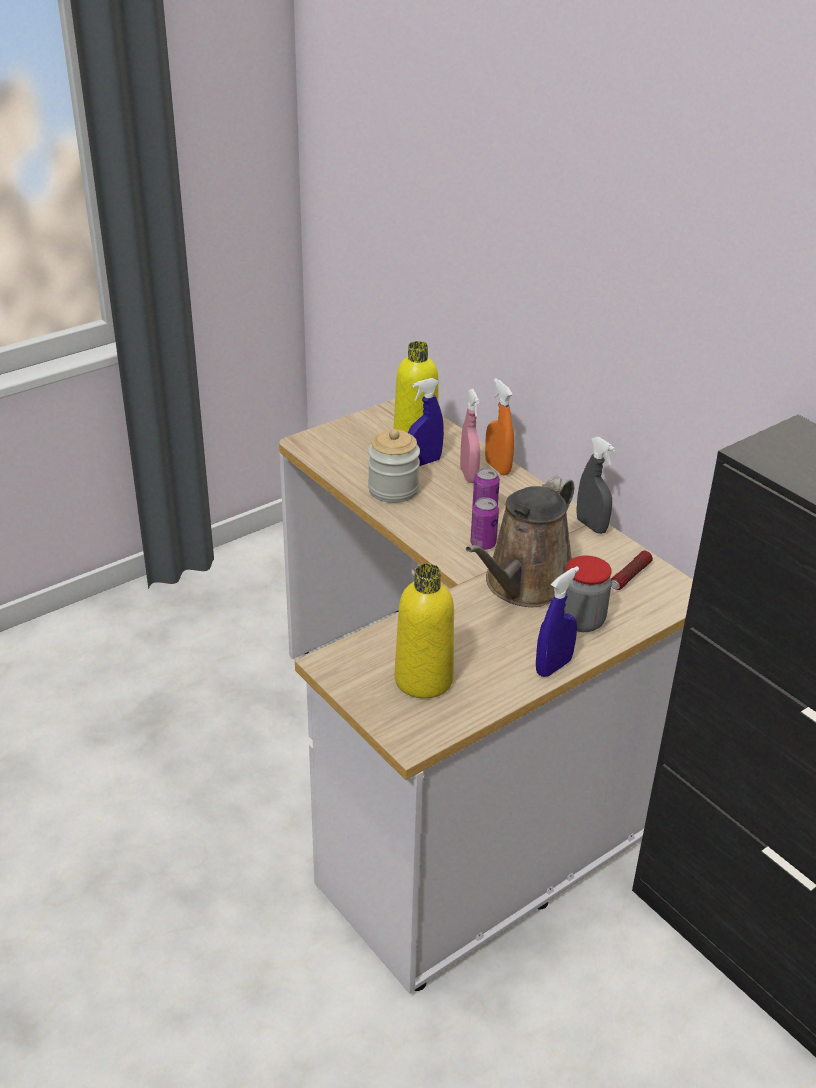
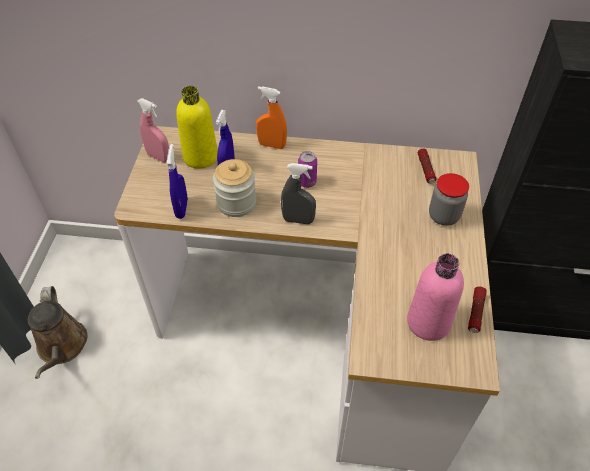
camera: 45 degrees left, 15 degrees up
yellow bottle [395,564,454,699] -> pink bottle [407,254,464,341]
pink spray bottle [460,389,480,483] -> pink spray bottle moved to [137,98,169,162]
brown watering can [466,476,574,607] -> brown watering can moved to [28,286,88,379]
can [470,497,499,550] -> none
blue spray bottle [536,566,579,677] -> blue spray bottle moved to [166,144,188,219]
grey spray bottle [576,437,615,534] -> grey spray bottle moved to [281,163,316,224]
none -> flashlight [468,286,487,333]

